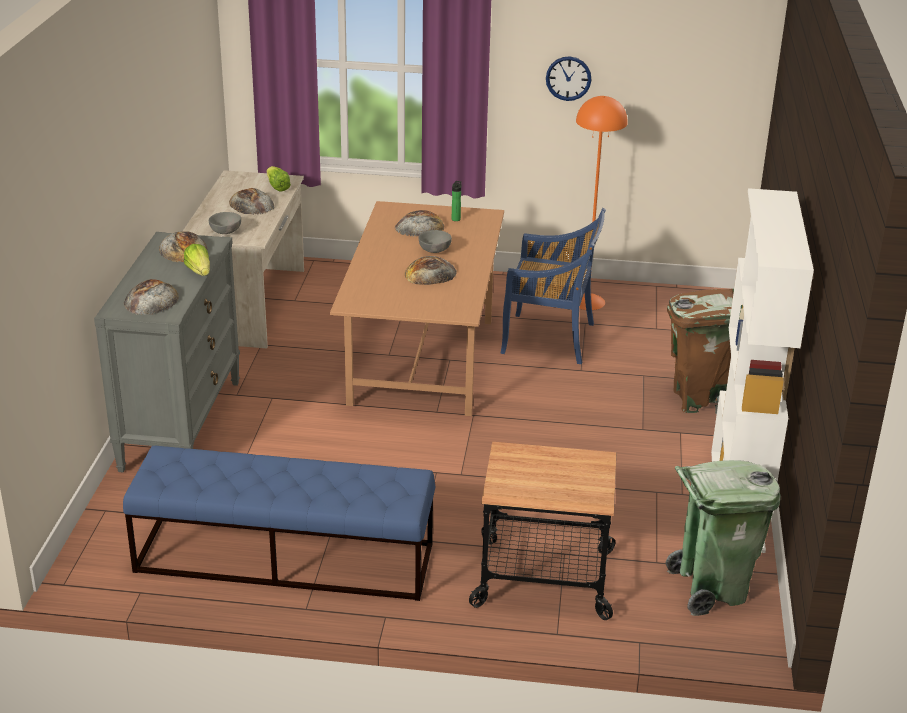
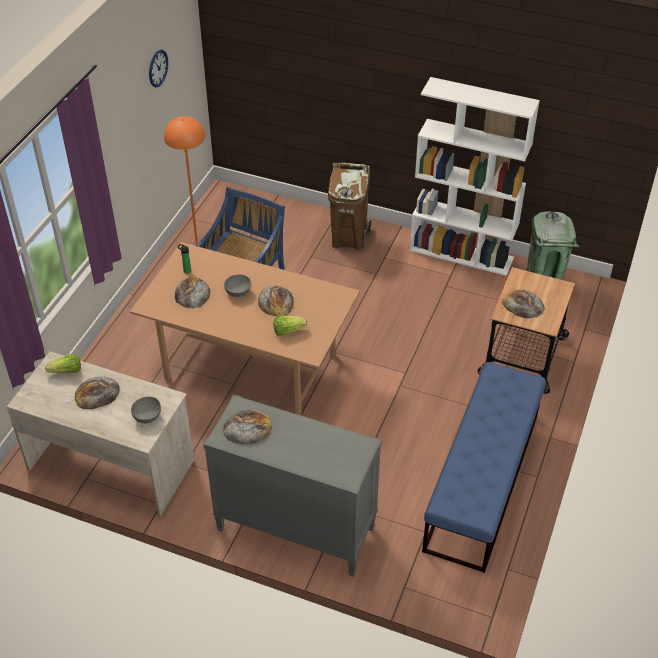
camera: 75 degrees left, 15 degrees up
bread [123,279,179,315] -> bread moved to [502,290,545,319]
lettuce [184,244,210,276] -> lettuce moved to [273,315,307,336]
wall clock [546,56,591,101] -> wall clock moved to [149,50,168,87]

